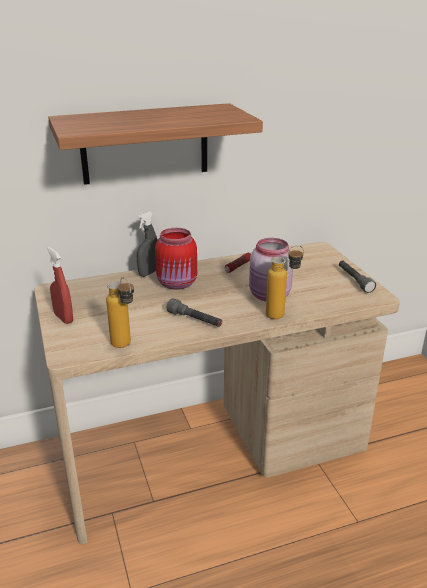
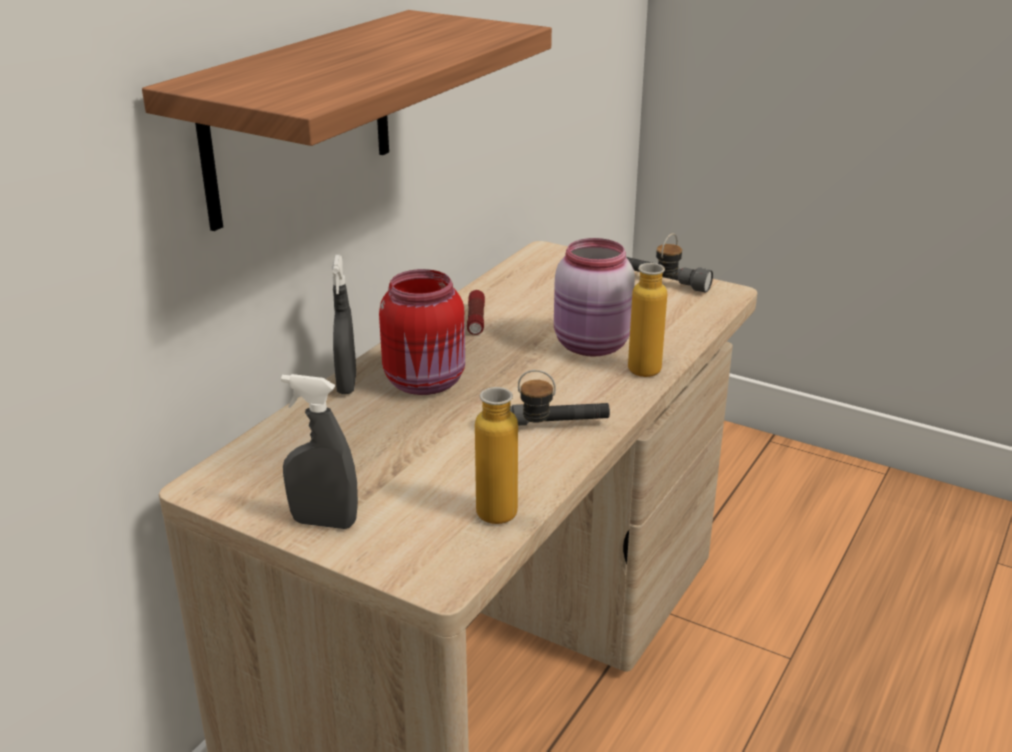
camera: 40 degrees left, 0 degrees up
red spray bottle [47,247,73,324] -> grey spray bottle [281,374,358,529]

